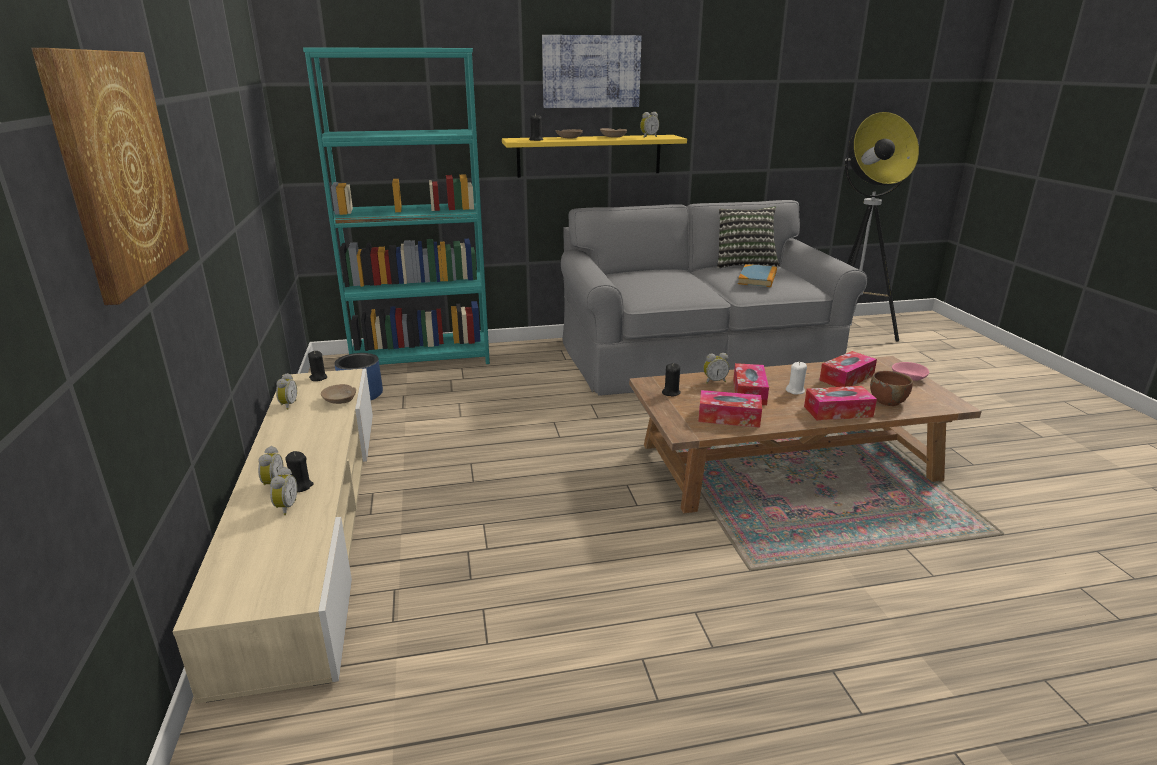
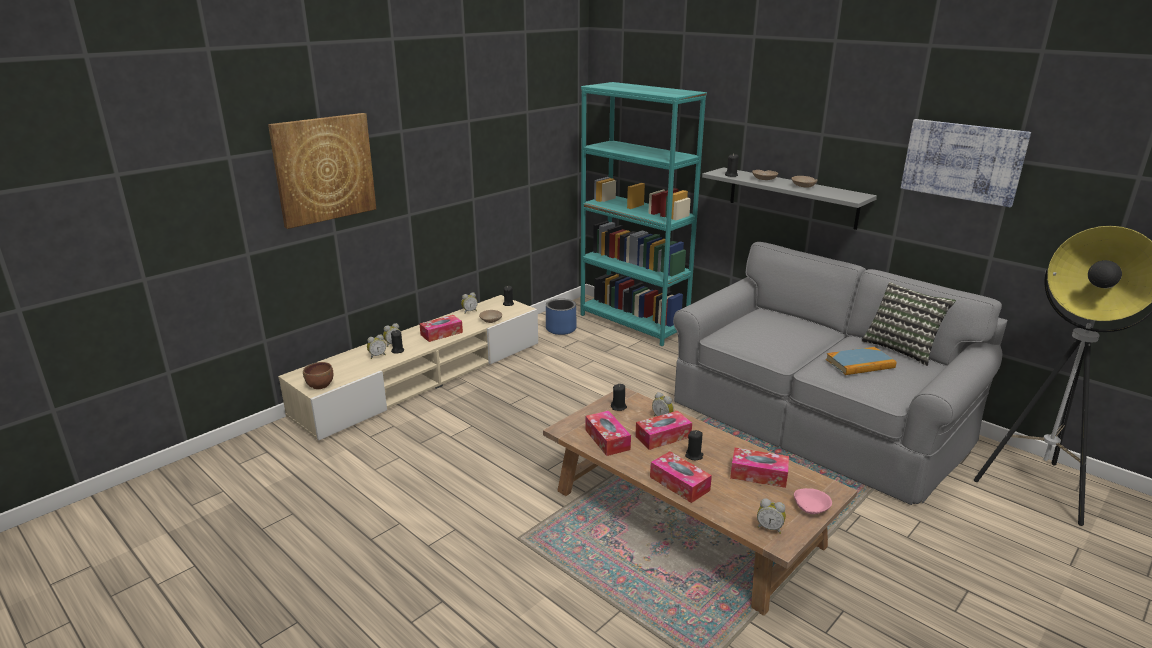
camera: 55 degrees right, 0 degrees up
yellow shelf [502,135,687,178] -> grey shelf [702,167,877,230]
picture [542,35,642,108] -> picture moved to [901,119,1031,207]
alarm clock [640,112,659,138] -> alarm clock moved to [757,498,786,534]
white candle [786,362,807,394] -> black candle [685,430,703,460]
brown bowl [870,371,913,406] -> brown bowl moved to [303,362,333,389]
none -> tissue box [419,315,463,342]

